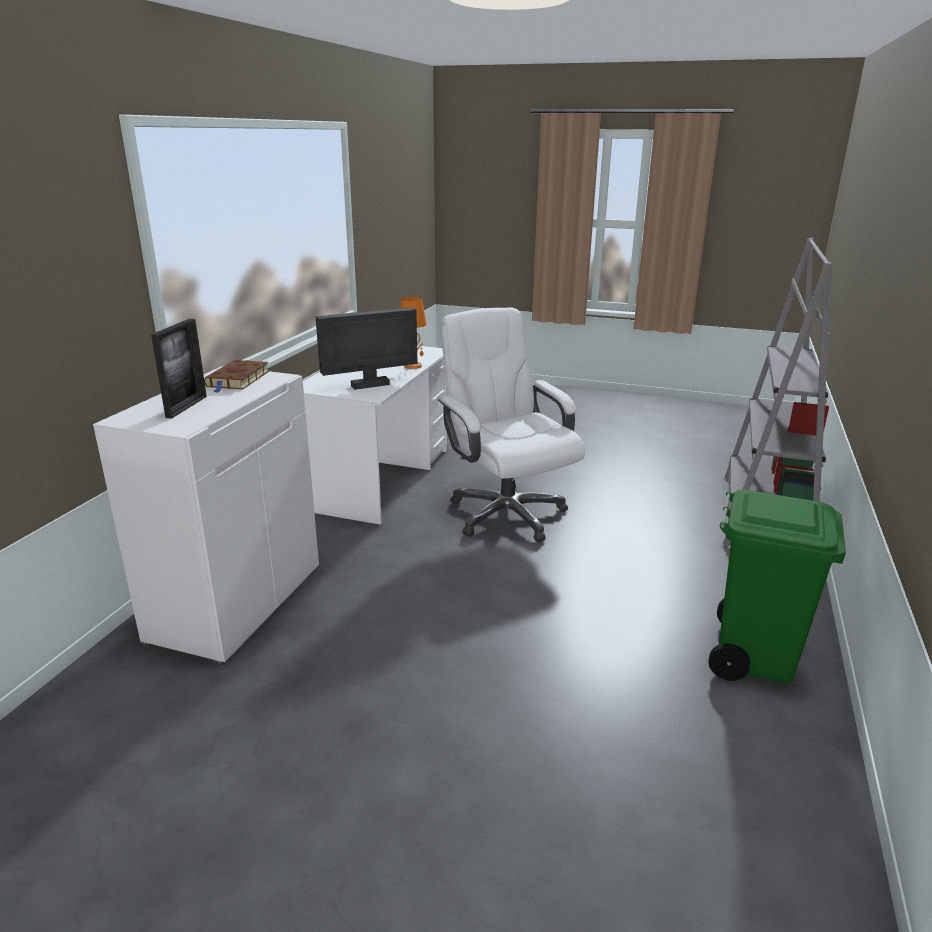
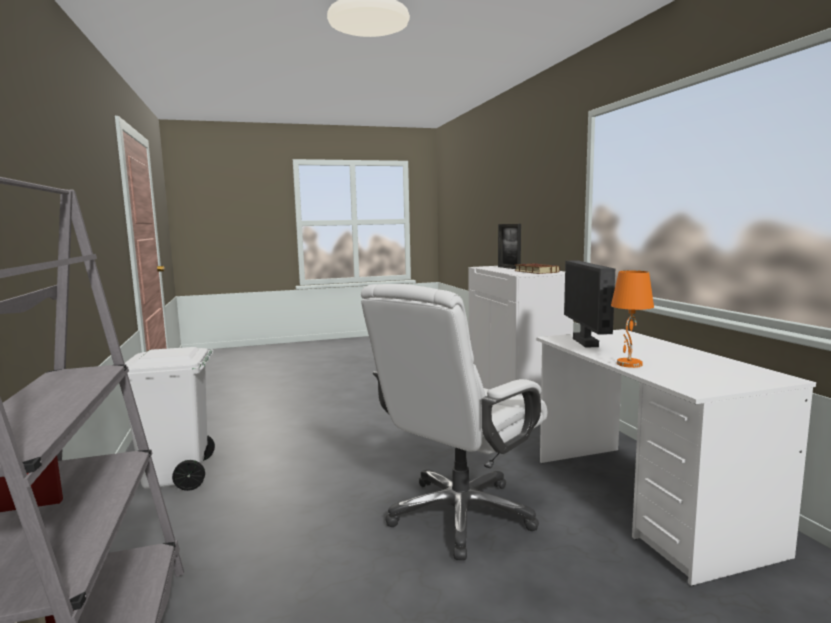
camera: 145 degrees right, 15 degrees down
monitor [315,307,418,390] -> monitor turned 150 degrees clockwise [564,260,615,348]
white office chair [438,308,585,542] -> white office chair turned 105 degrees clockwise [361,284,547,560]
green trash can [709,490,846,684] -> white trash can [125,347,215,491]

